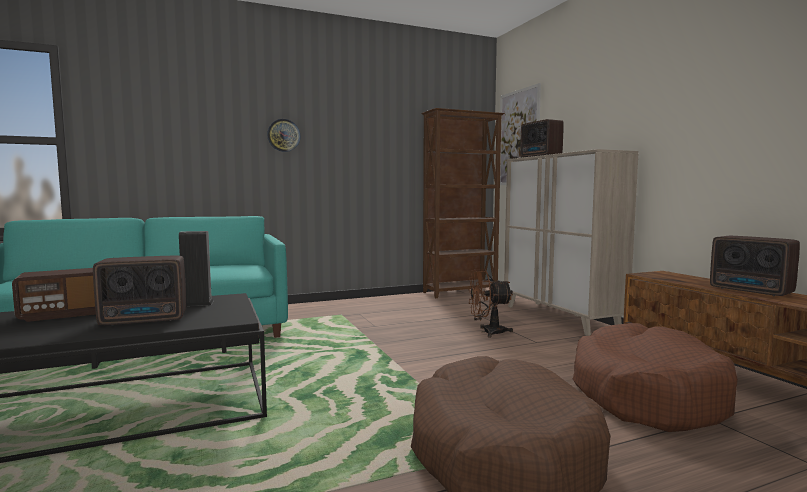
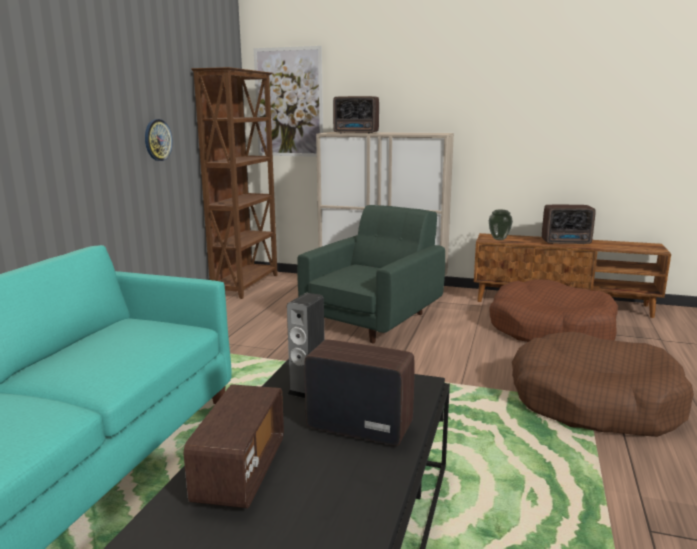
camera: 50 degrees left, 10 degrees up
radio [93,256,186,325] -> radio turned 90 degrees counterclockwise [304,340,415,446]
wall clock [267,119,301,152] -> wall clock moved to [145,119,173,161]
brown fan [468,269,513,338] -> green armchair [297,205,445,343]
none -> vase [489,210,513,240]

